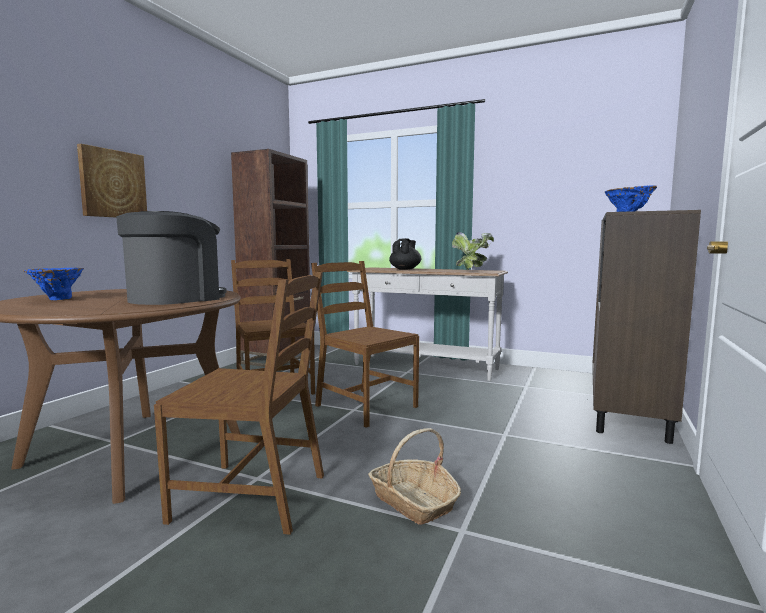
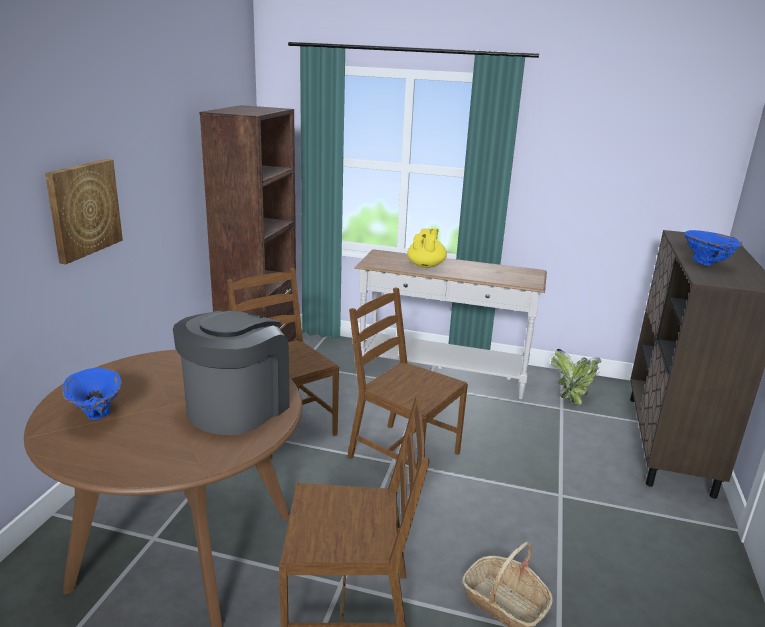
camera: 10 degrees left, 15 degrees up
black teapot [389,238,421,270] -> yellow teapot [407,228,447,268]
potted plant [452,232,494,270] -> potted plant moved to [551,349,601,405]

